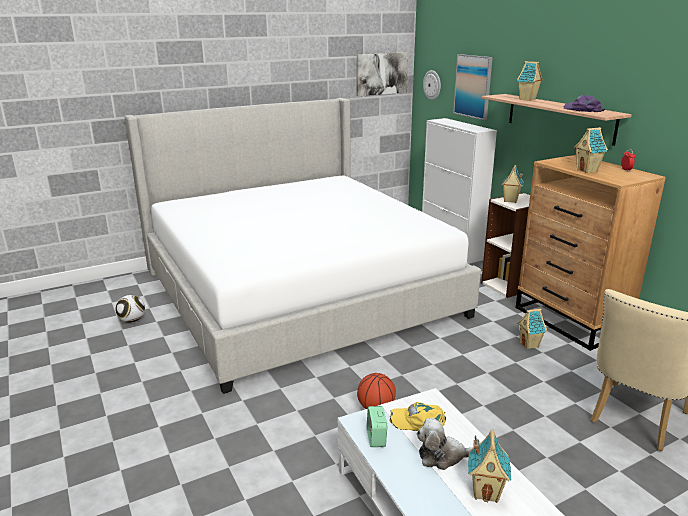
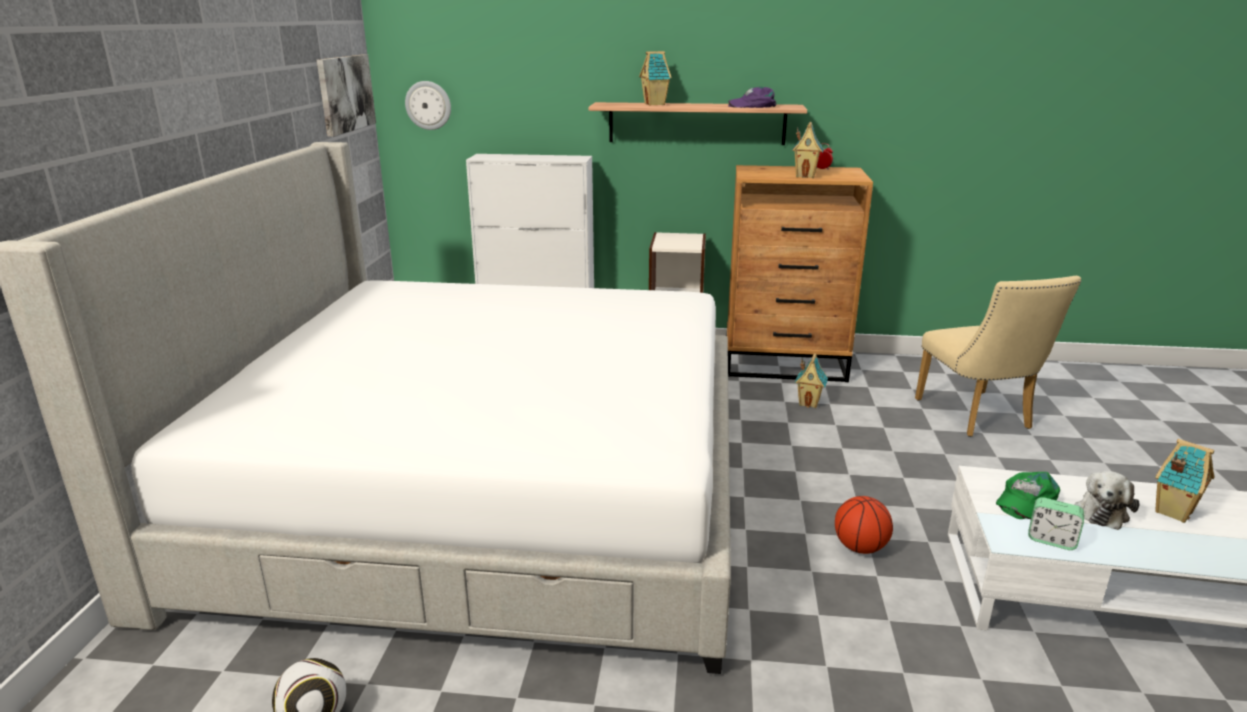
camera: 55 degrees left, 0 degrees up
yellow cap [390,402,446,431] -> green cap [996,472,1060,519]
picture [453,54,493,120] -> none
toy house [501,165,524,203] -> none

